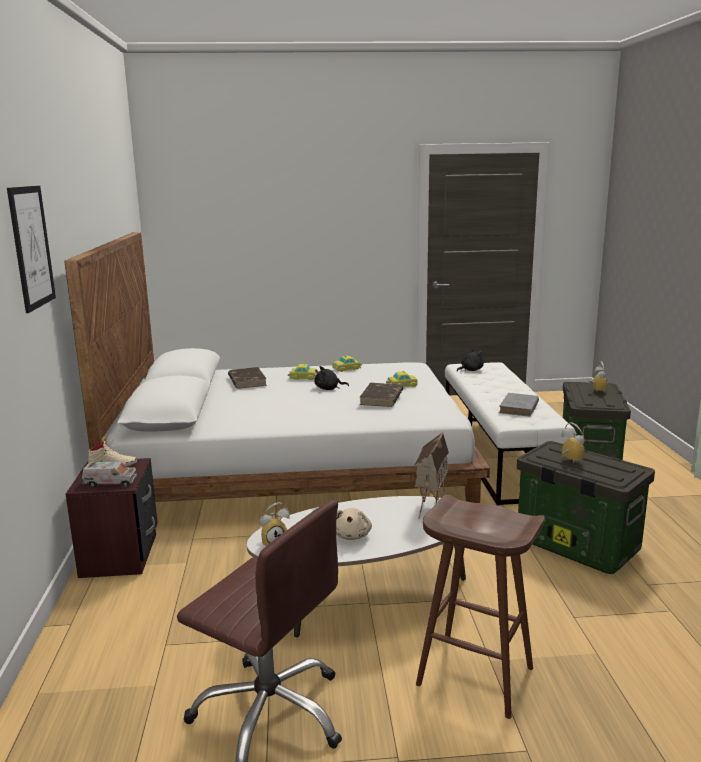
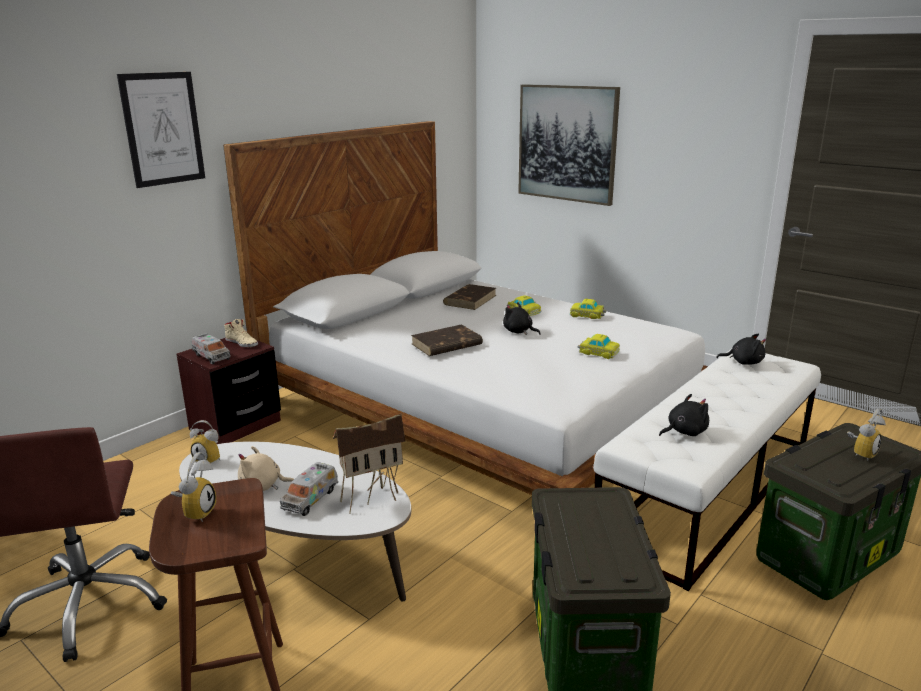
camera: 45 degrees right, 5 degrees up
beige plush toy [336,508,372,540] -> beige plush toy turned 45 degrees clockwise [238,446,294,491]
brown book [360,383,403,407] -> brown book moved to [411,324,483,356]
grey book [499,393,539,417] -> black plush toy [659,394,709,436]
alarm clock [561,422,585,463] -> alarm clock moved to [171,452,216,522]
none -> toy truck [280,462,338,516]
none -> picture [518,84,620,206]

